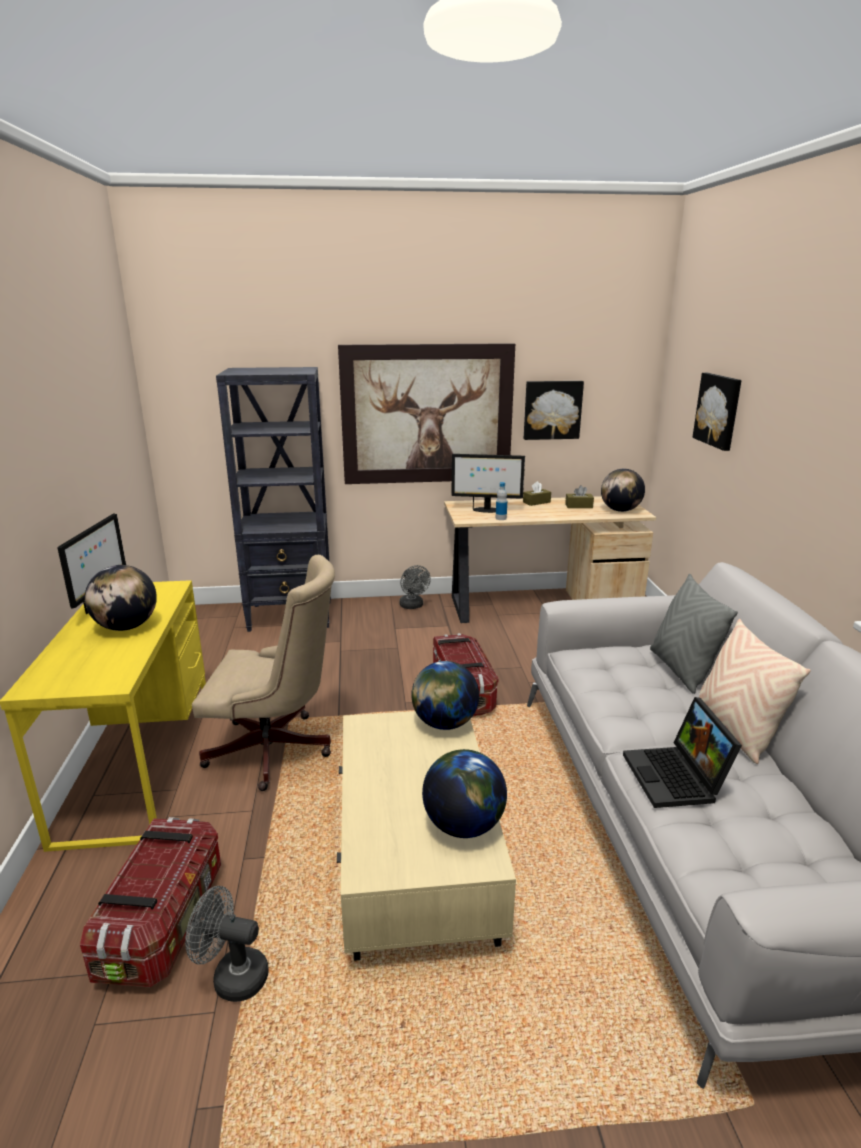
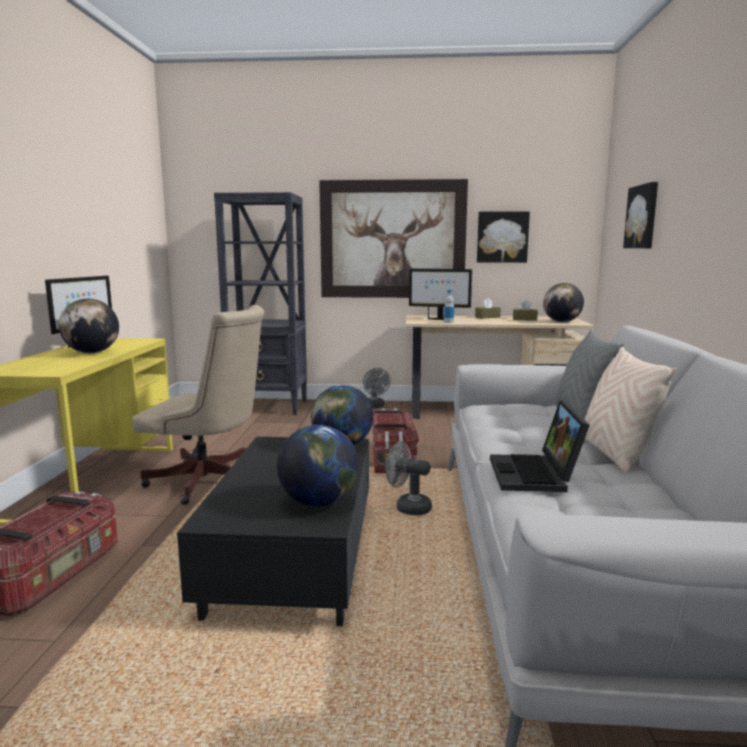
camera: 10 degrees right, 10 degrees down
grey fan [185,886,268,1002] -> grey fan moved to [385,442,432,515]
beige coffee table [337,711,516,961] -> black coffee table [177,437,369,626]

